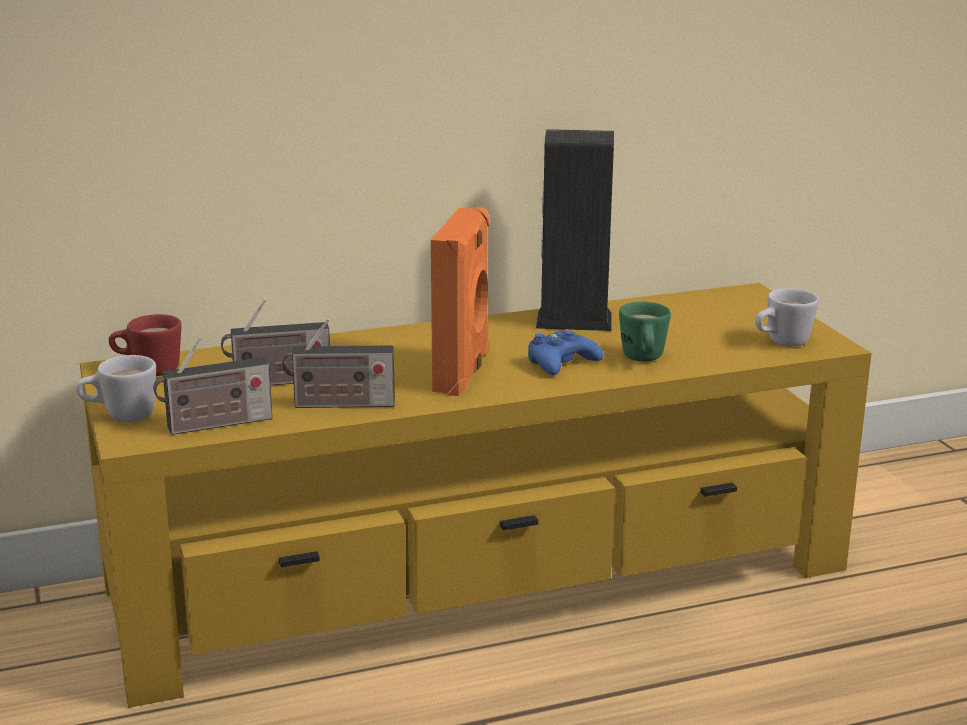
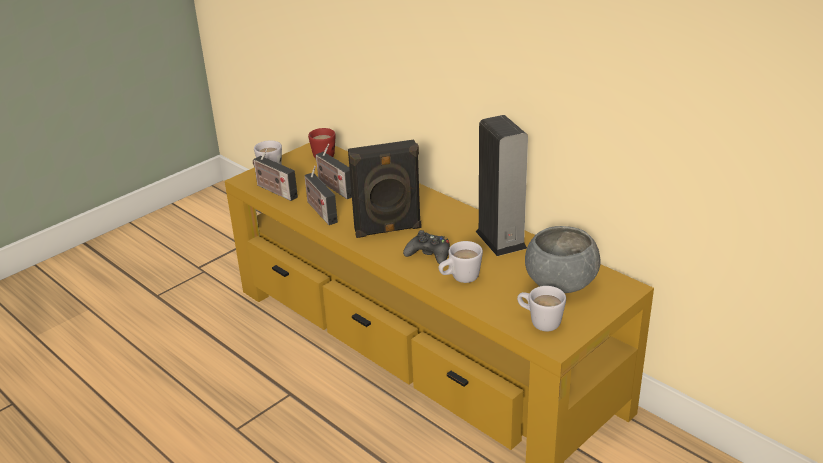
camera: 65 degrees right, 10 degrees up
orange speaker [431,207,489,396] -> black speaker [348,140,422,238]
blue game controller [528,330,603,375] -> black game controller [403,230,450,264]
green mug [619,302,671,361] -> white mug [439,241,483,283]
none -> grey bowl [525,226,601,293]

